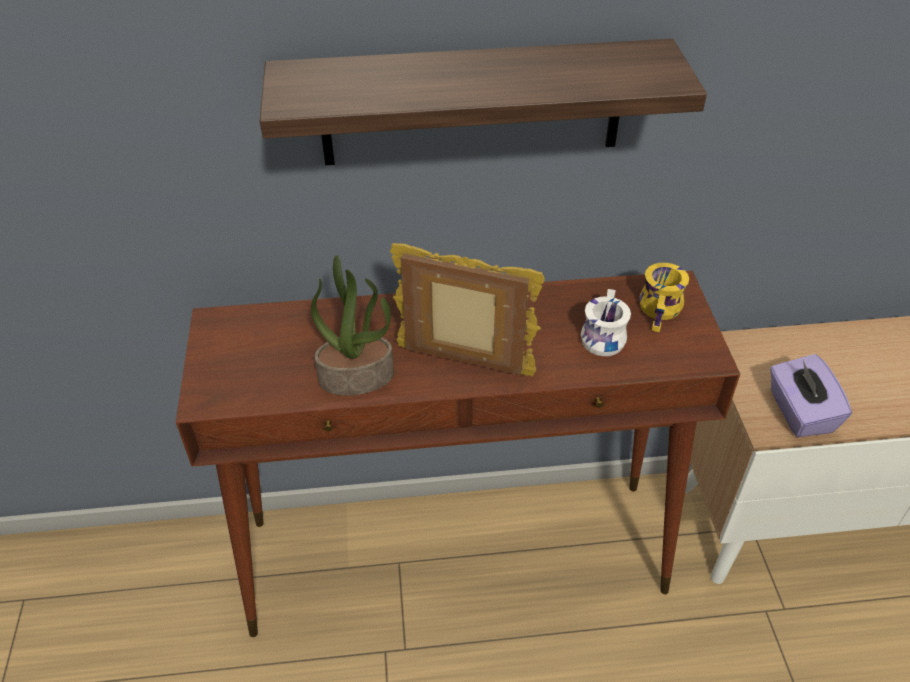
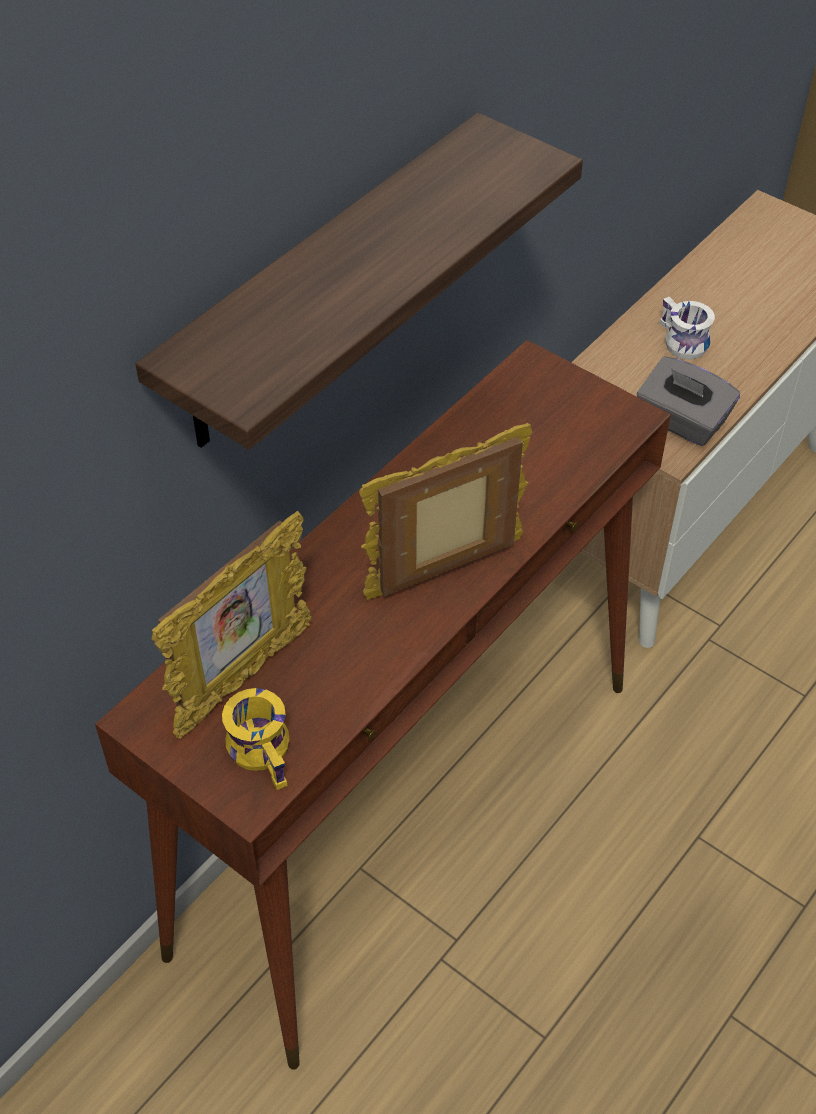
camera: 45 degrees left, 5 degrees up
potted plant [311,255,394,395] -> none
white mug [581,289,631,356] -> white mug moved to [659,297,715,359]
yellow mug [639,263,689,332] -> yellow mug moved to [222,688,290,790]
purple tissue box [770,354,852,437] -> grey tissue box [637,356,740,446]
none -> picture frame [151,511,312,739]

